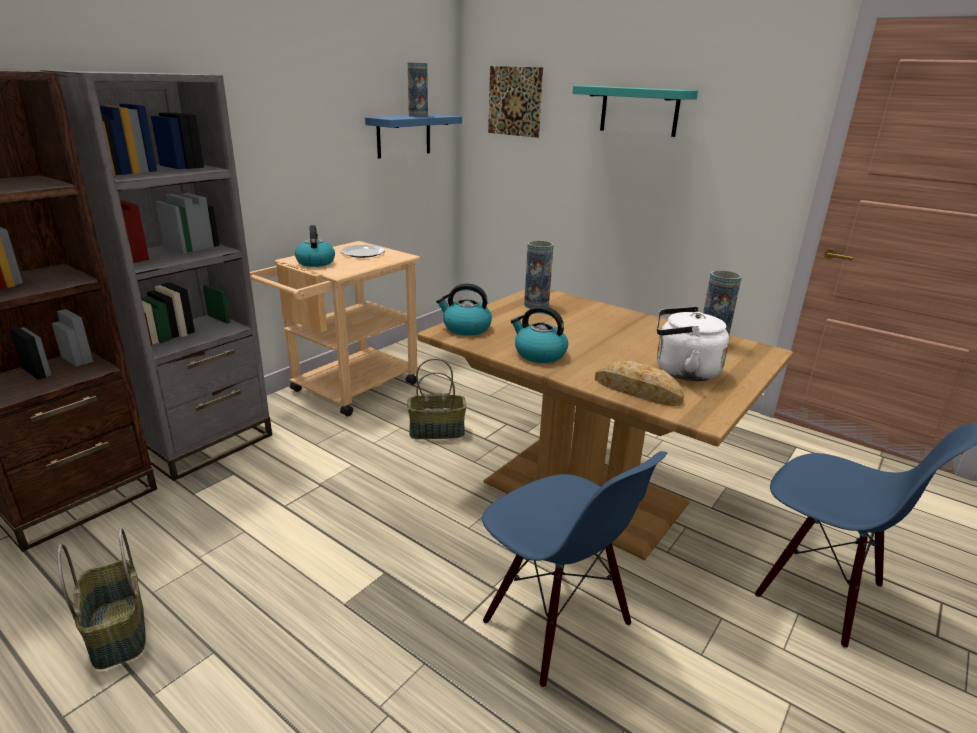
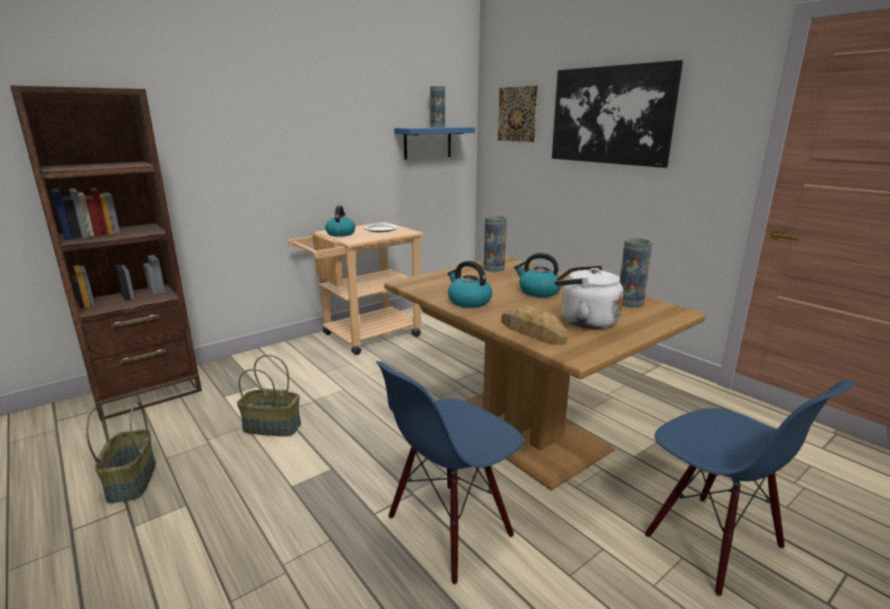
camera: 15 degrees right, 5 degrees down
grey bookcase [40,70,272,481] -> none
basket [408,358,467,439] -> basket moved to [237,355,301,437]
kettle [436,284,492,336] -> kettle moved to [514,253,561,297]
blue chair [482,451,667,688] -> blue chair turned 75 degrees clockwise [376,361,524,584]
turquoise shelf [572,86,698,137] -> picture [552,60,683,168]

